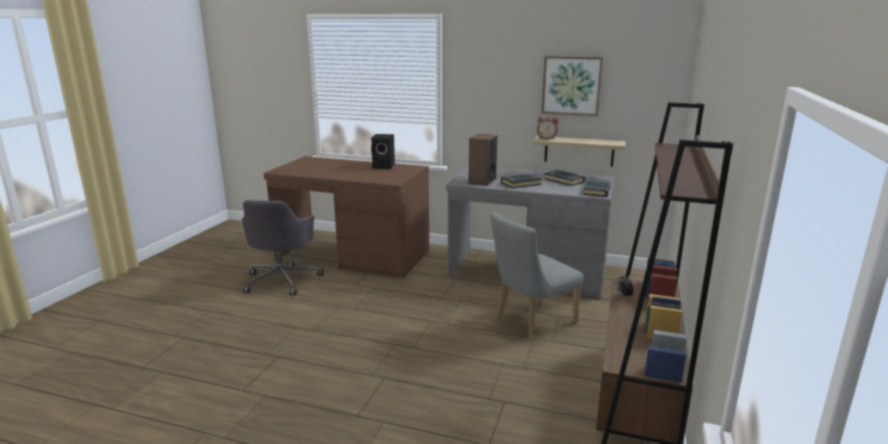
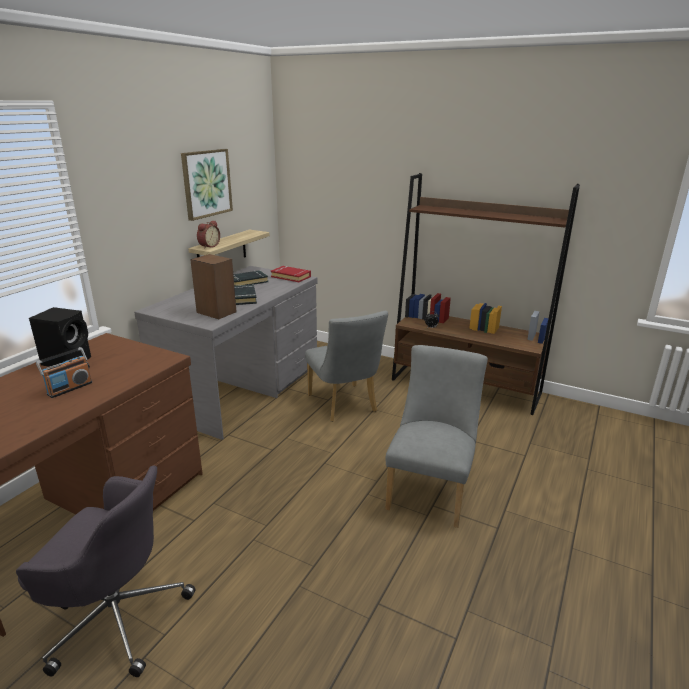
camera: 80 degrees left, 5 degrees up
black book [583,179,611,197] -> red book [271,266,311,282]
none -> radio [36,347,92,398]
none -> grey chair [385,345,488,528]

